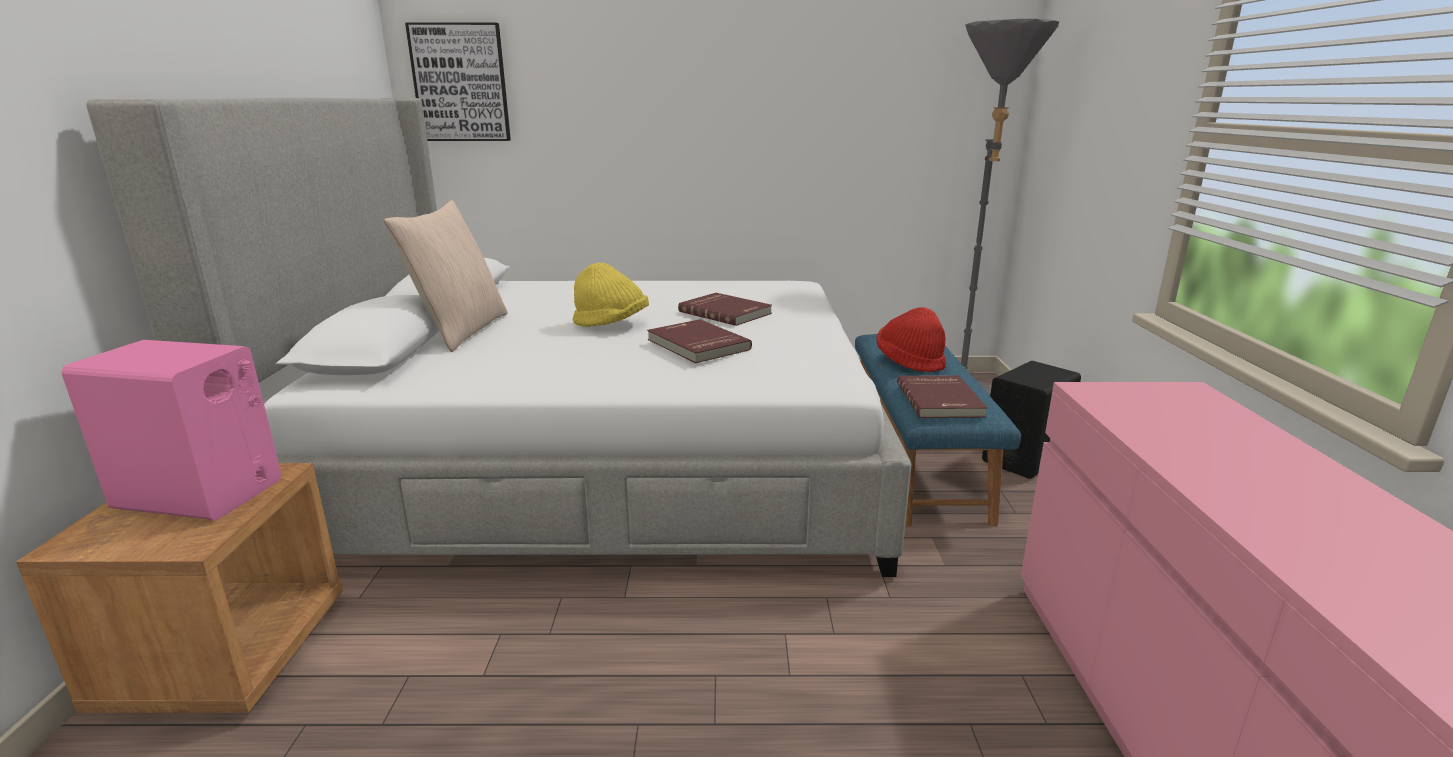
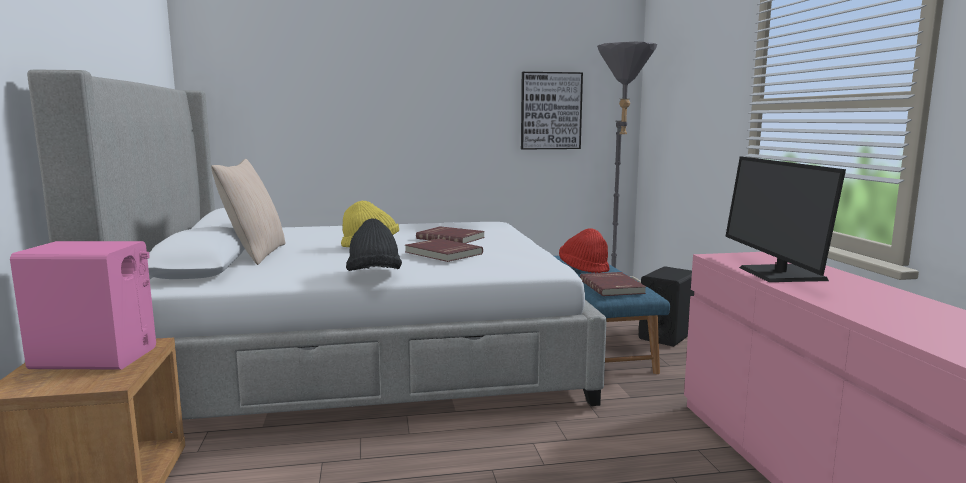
camera: 10 degrees left, 10 degrees down
picture [405,23,511,141] -> picture moved to [521,72,583,150]
none -> black hat [346,218,402,271]
none -> monitor [725,156,846,282]

